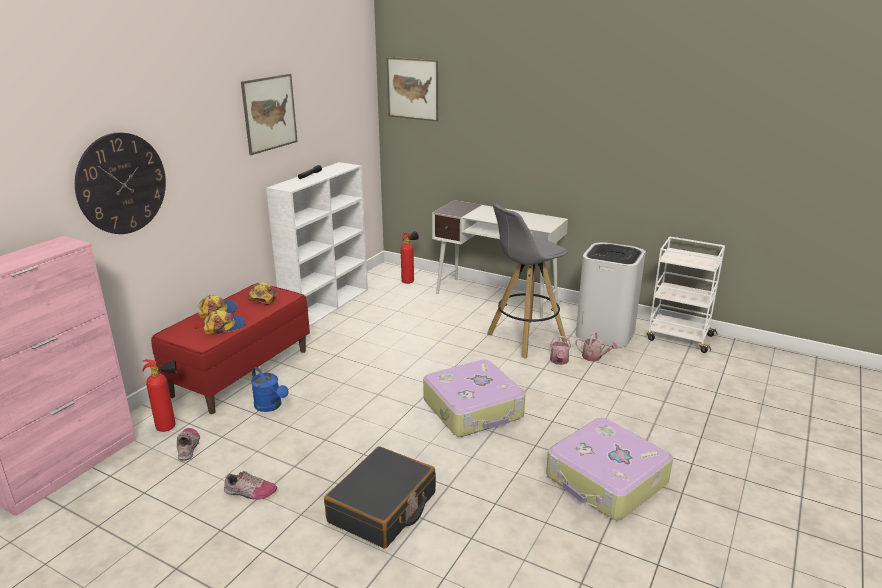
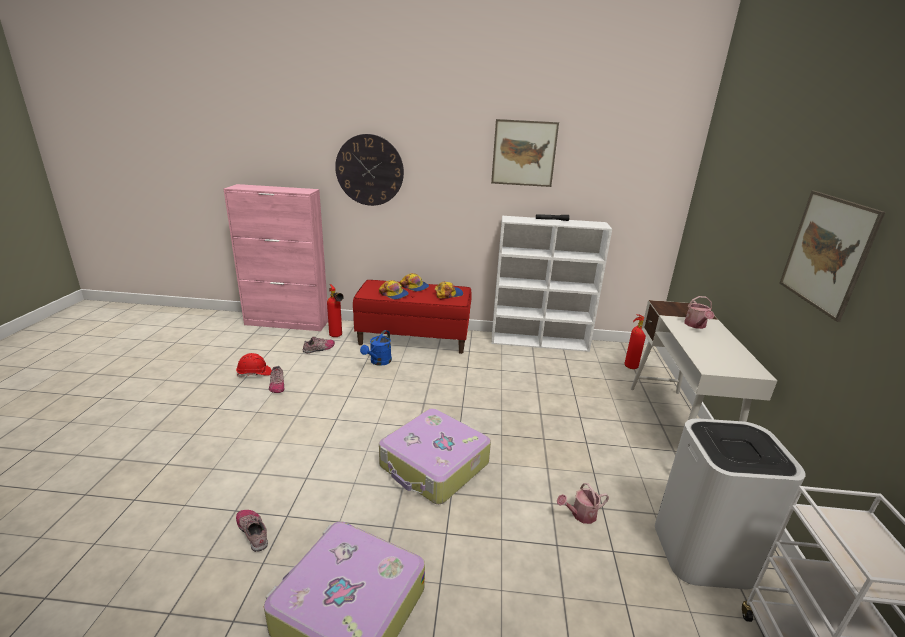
camera: 65 degrees right, 0 degrees up
black suitcase [324,446,436,549] -> none
picture [386,57,438,122] -> picture moved to [780,191,885,322]
grey stool [487,204,568,358] -> none
watering can [575,332,618,362] -> watering can moved to [684,296,714,329]
none -> red hard hat [236,353,272,377]
none -> shoe [236,510,268,552]

